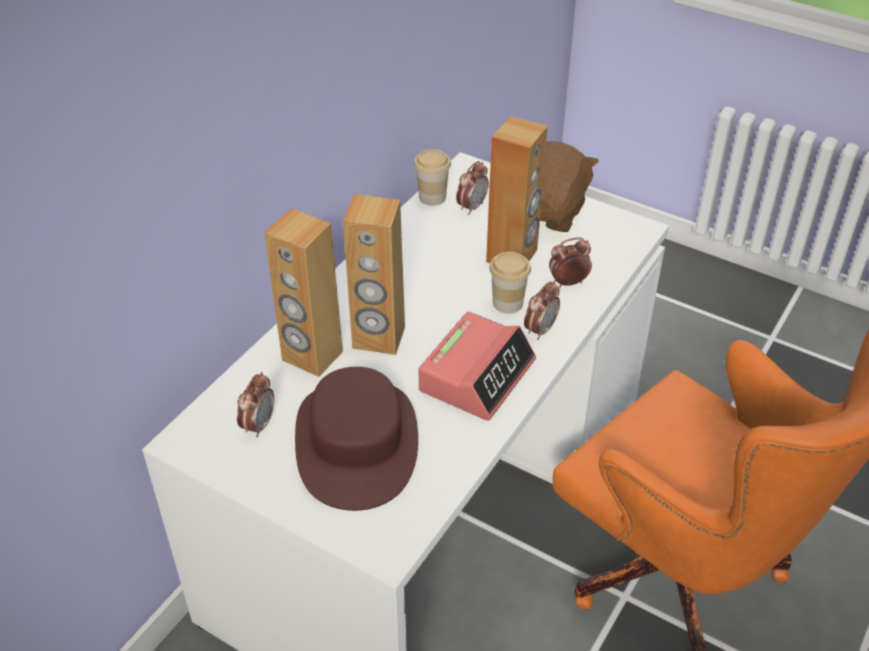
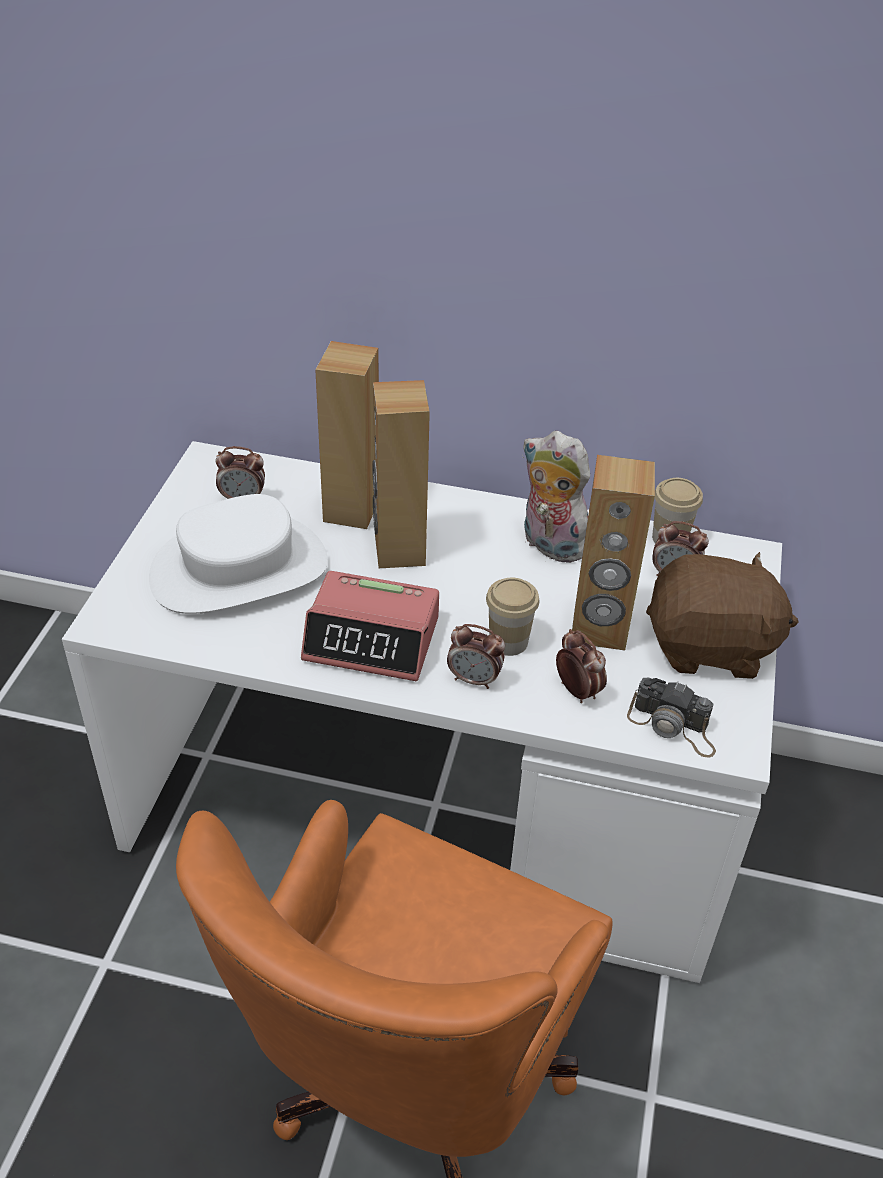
camera: 70 degrees right, 0 degrees up
brown hat [295,367,418,511] -> white hat [149,494,328,614]
none -> plush toy [522,431,590,563]
none -> camera [627,677,716,758]

